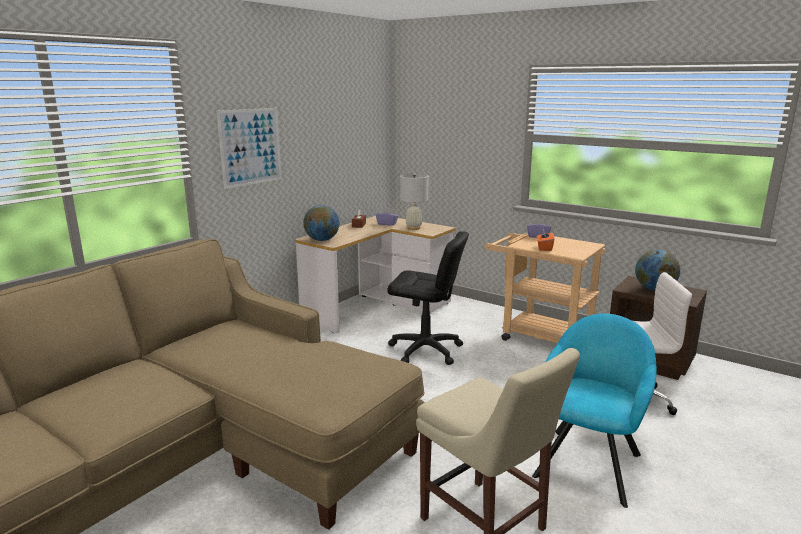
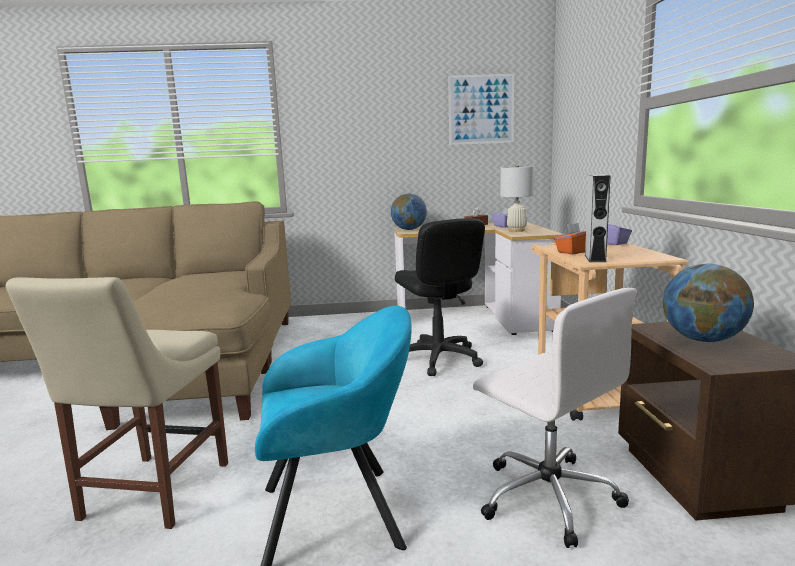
camera: 50 degrees right, 5 degrees down
picture [217,108,282,189] -> picture moved to [448,74,514,145]
none -> grey speaker [585,174,611,262]

